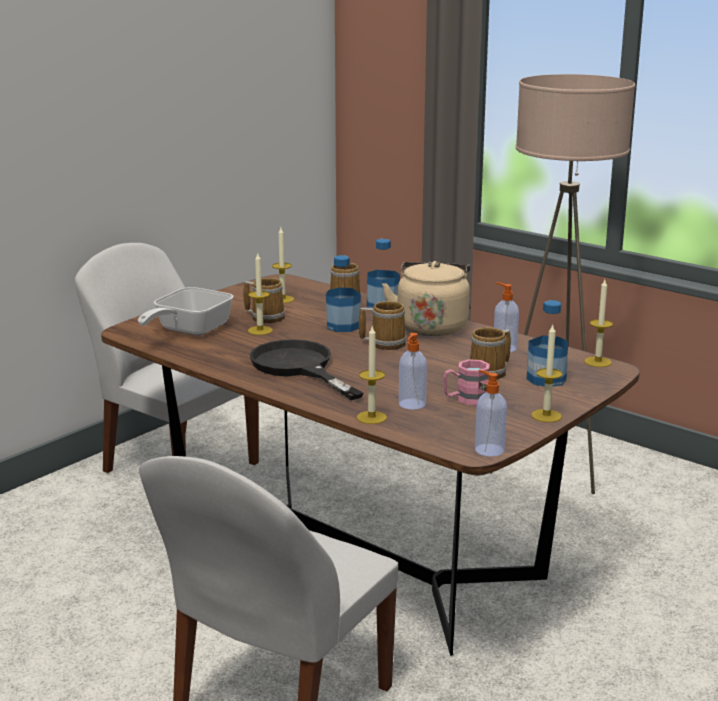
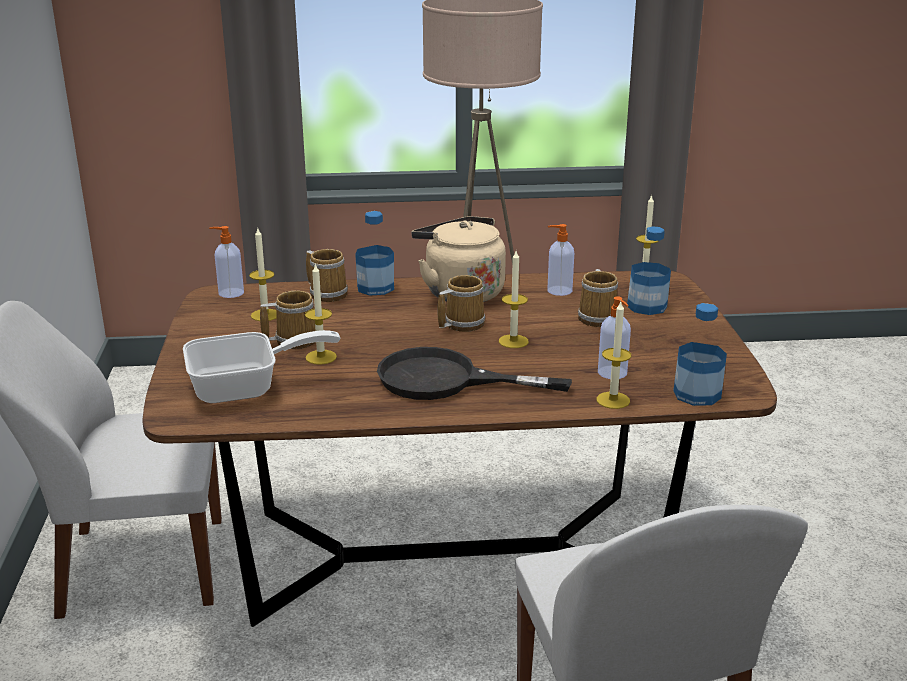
camera: 45 degrees left, 5 degrees up
frying pan [138,287,233,336] -> frying pan turned 90 degrees counterclockwise [183,330,340,403]
bottle [326,255,361,332] -> bottle moved to [673,303,727,406]
pink mug [444,359,490,405] -> none
soap dispenser [475,370,507,457] -> soap dispenser moved to [209,226,244,298]
candle [531,324,563,422] -> candle moved to [499,251,529,348]

